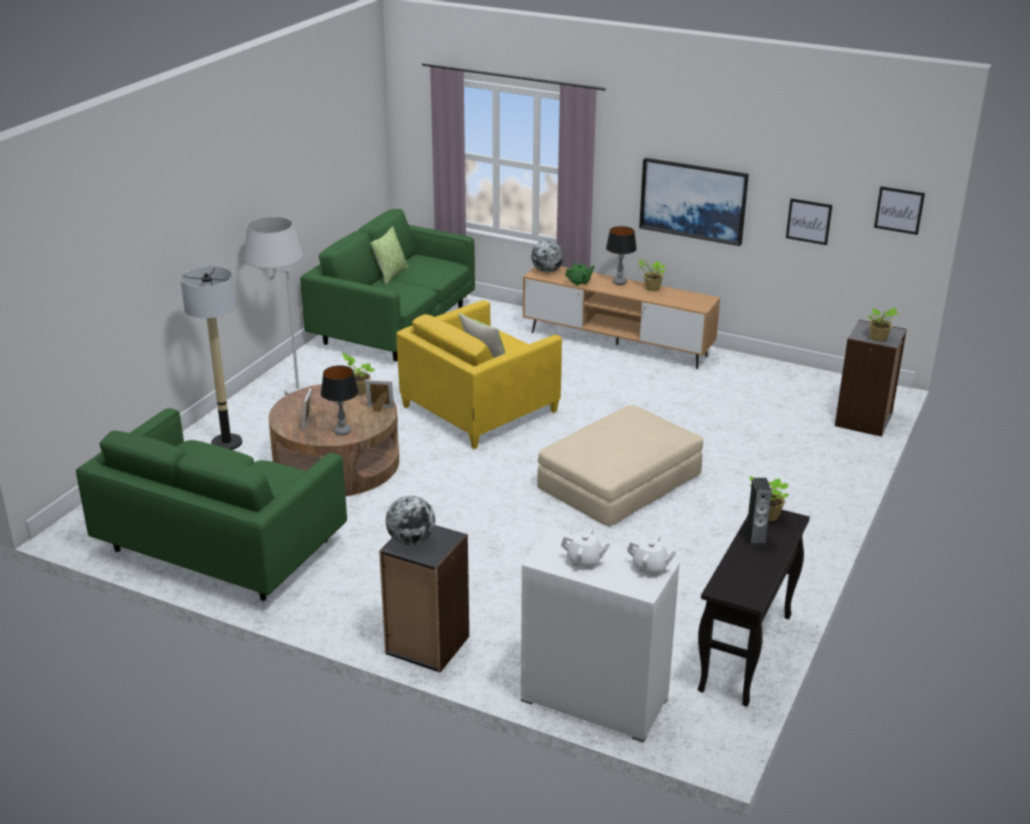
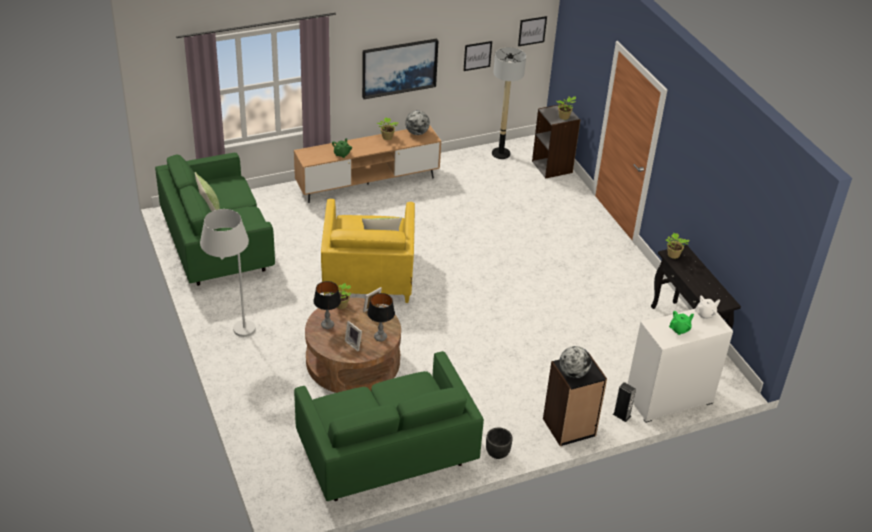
camera: 50 degrees left, 10 degrees up
floor lamp [180,266,242,450] -> floor lamp moved to [492,47,526,159]
globe [531,240,564,273] -> globe moved to [405,111,430,135]
beige ottoman [537,405,703,526] -> none
white teapot [561,528,610,569] -> green teapot [669,311,694,335]
table lamp [606,226,637,285] -> table lamp moved to [313,281,341,329]
speaker [745,478,772,546] -> speaker moved to [613,382,636,422]
none -> black planter [486,428,513,459]

